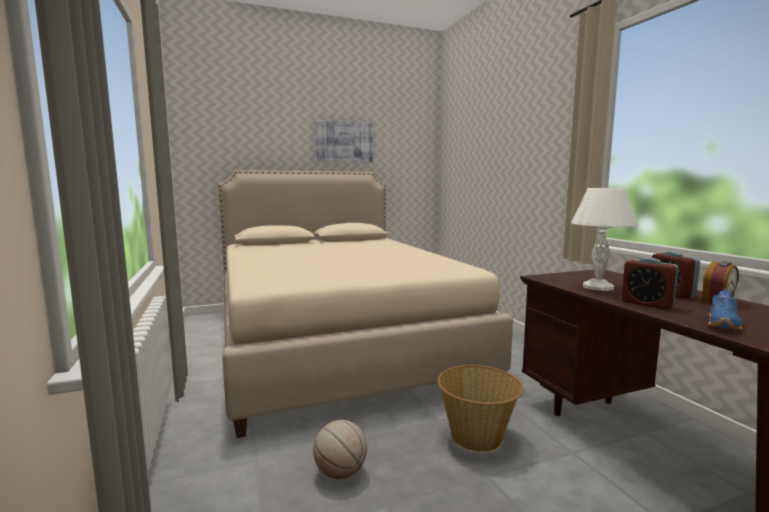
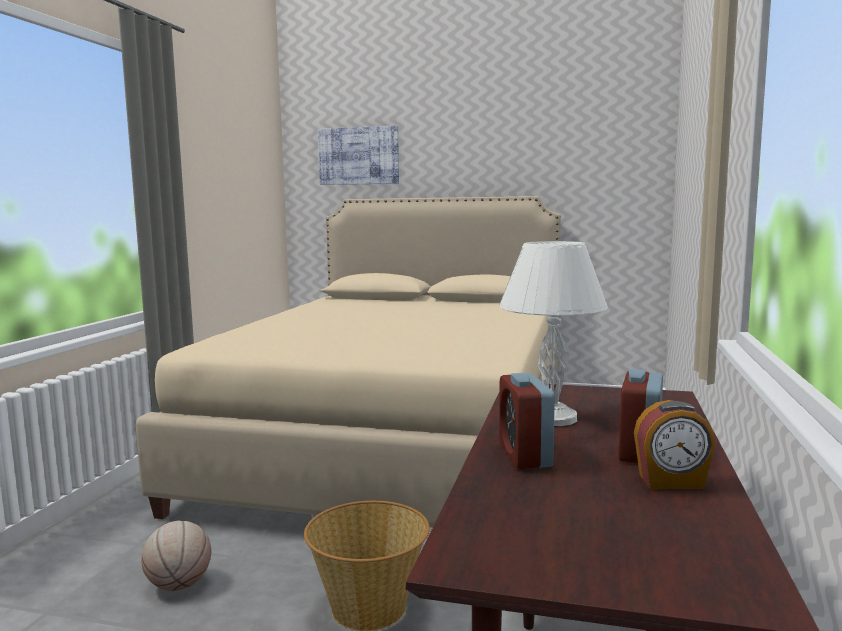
camera: 35 degrees right, 0 degrees up
picture [316,120,373,162] -> picture moved to [318,126,399,185]
blue shoe [708,289,743,330] -> none

